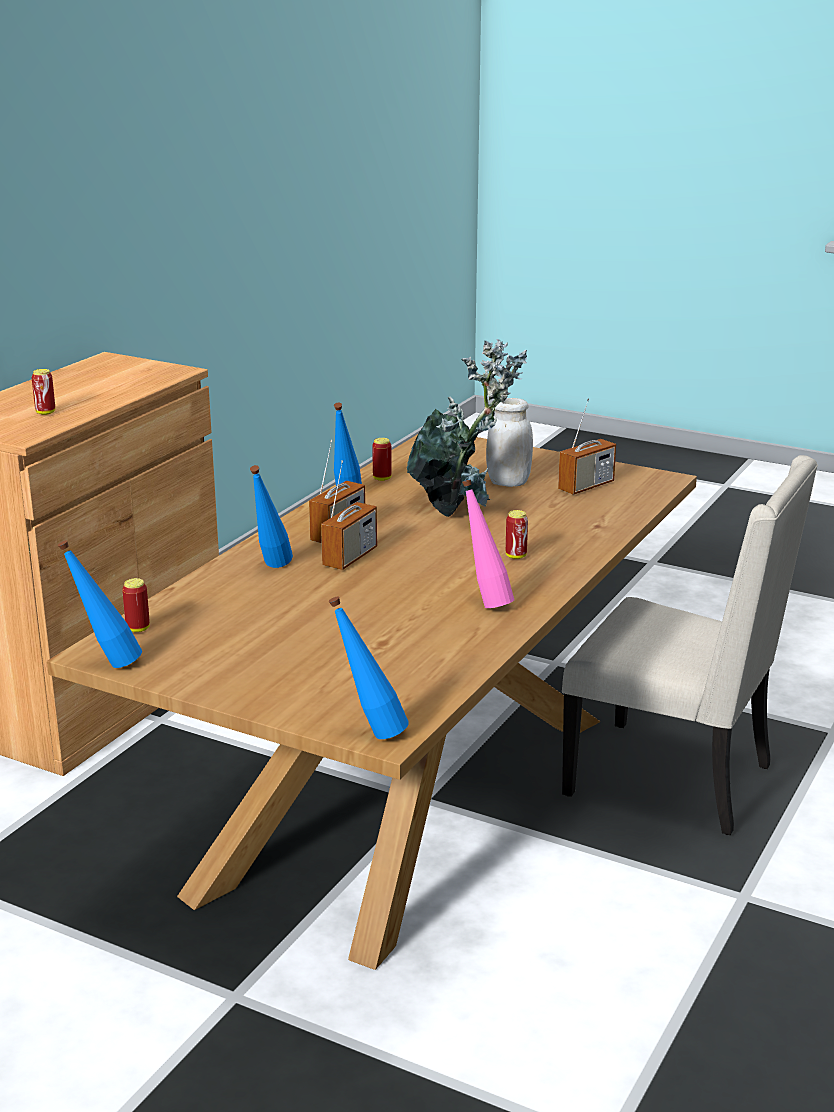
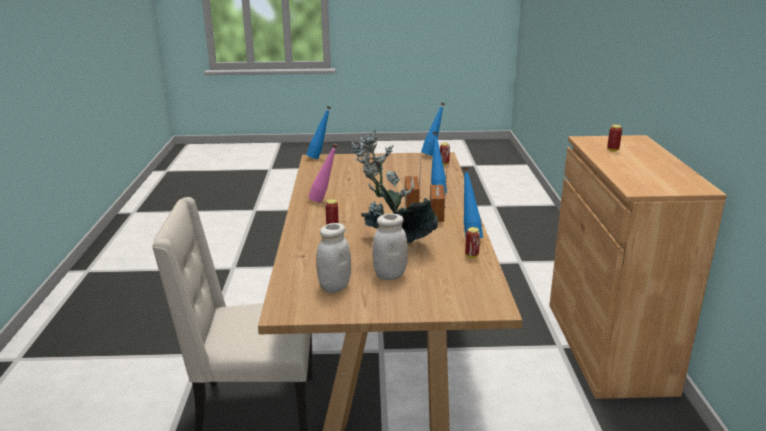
camera: 150 degrees right, 0 degrees up
radio [558,399,616,495] -> white jar [316,223,351,293]

